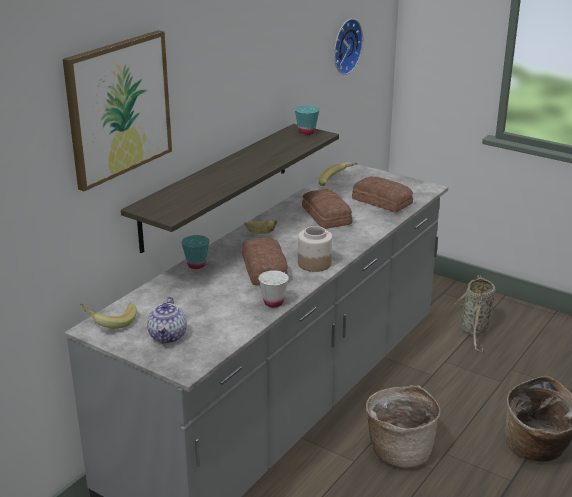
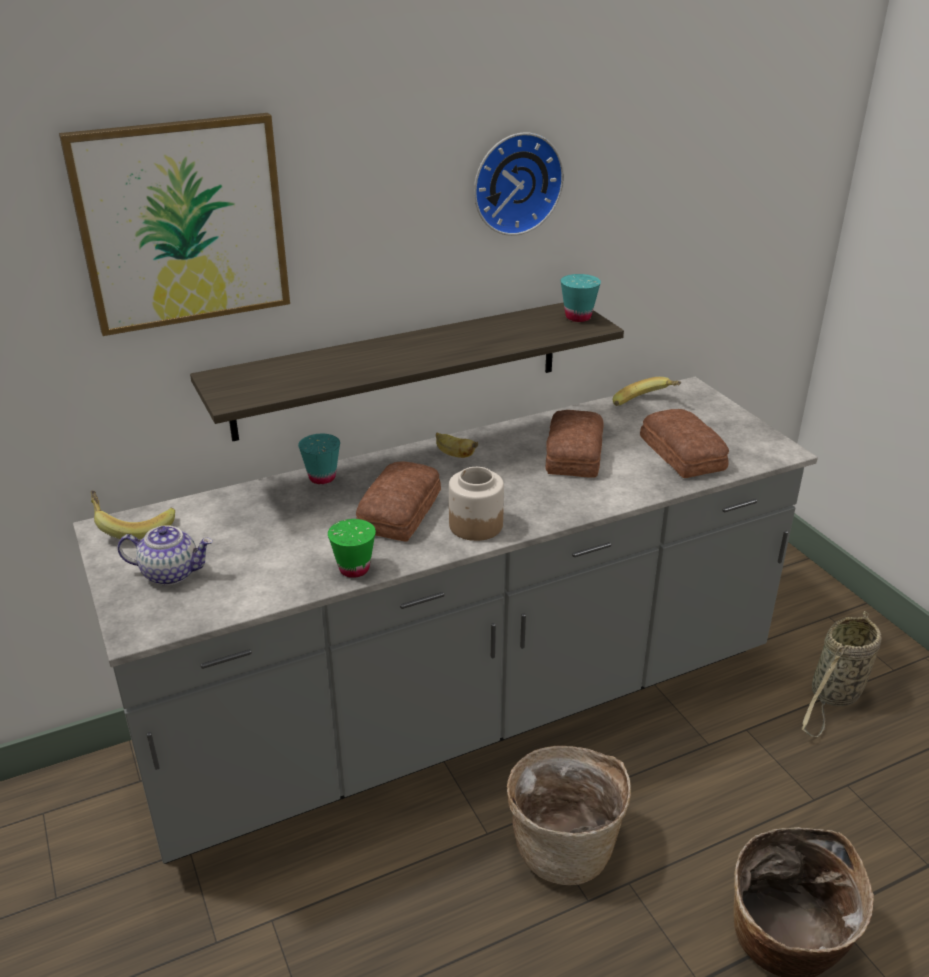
camera: 30 degrees right, 5 degrees up
teapot [147,297,187,344] -> teapot turned 120 degrees counterclockwise [117,526,213,585]
white cup [258,270,289,307] -> green cup [328,519,376,578]
wall clock [334,18,363,75] -> wall clock moved to [474,133,564,236]

